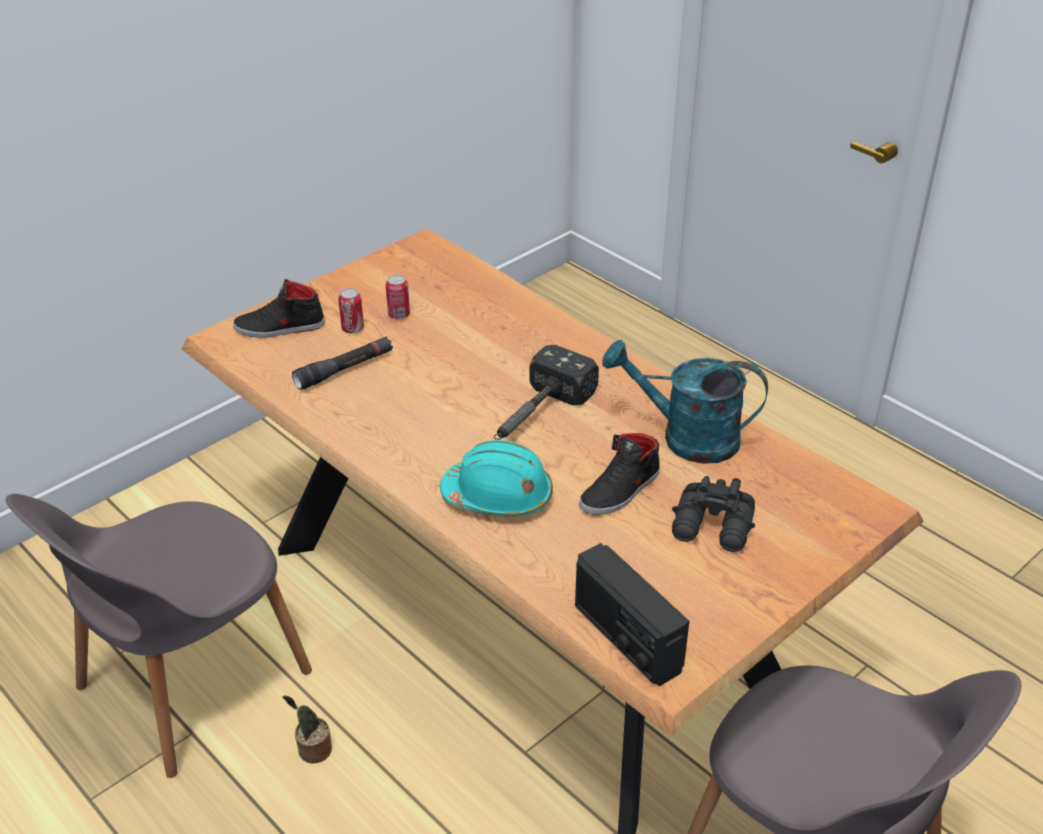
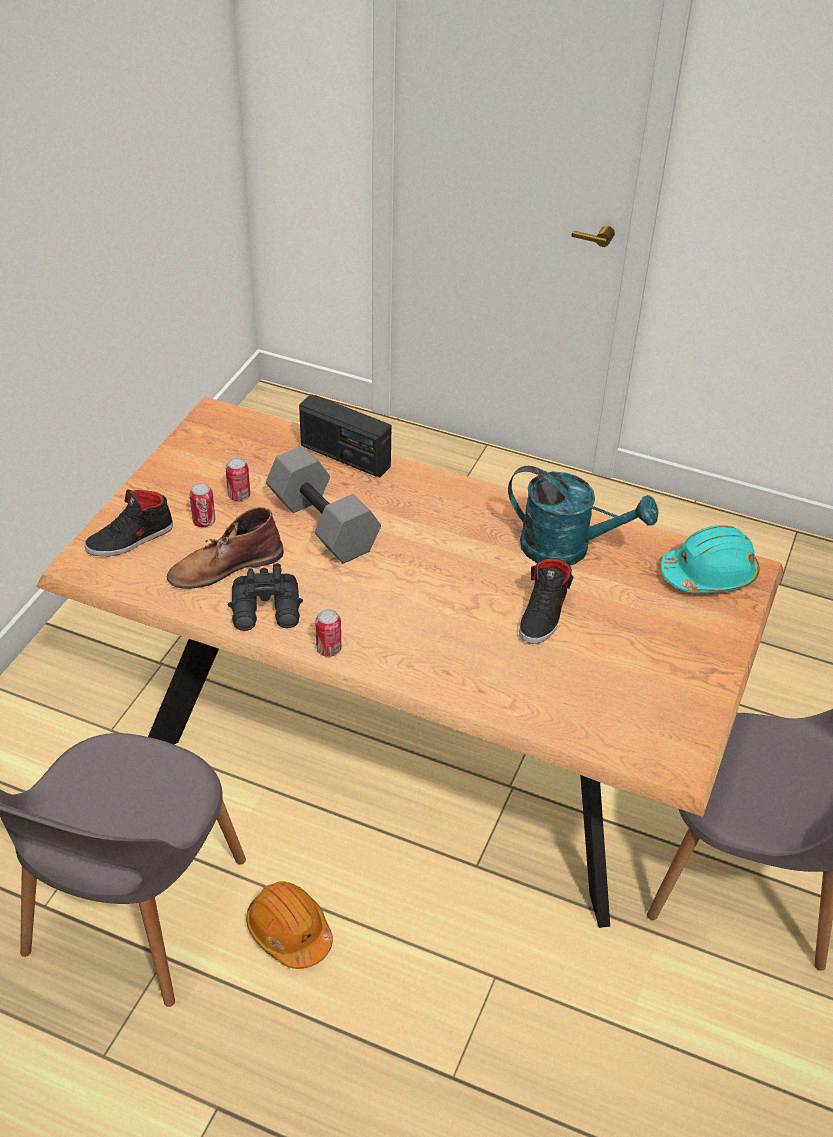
camera: 25 degrees left, 5 degrees up
potted plant [283,695,332,763] -> orange hard hat [246,881,333,969]
black flashlight [292,337,393,390] -> brown boot [167,507,284,589]
turquoise hard hat [440,440,553,516] -> turquoise hard hat moved to [660,525,760,593]
hammer [494,345,599,440] -> none
radio [575,543,689,686] -> radio moved to [299,394,392,478]
turquoise watering can [602,340,768,464] -> turquoise watering can turned 150 degrees counterclockwise [508,466,659,566]
black binoculars [672,476,755,552] -> black binoculars moved to [228,563,303,631]
none -> grey dumbbell [266,446,381,563]
none -> can [315,609,341,657]

